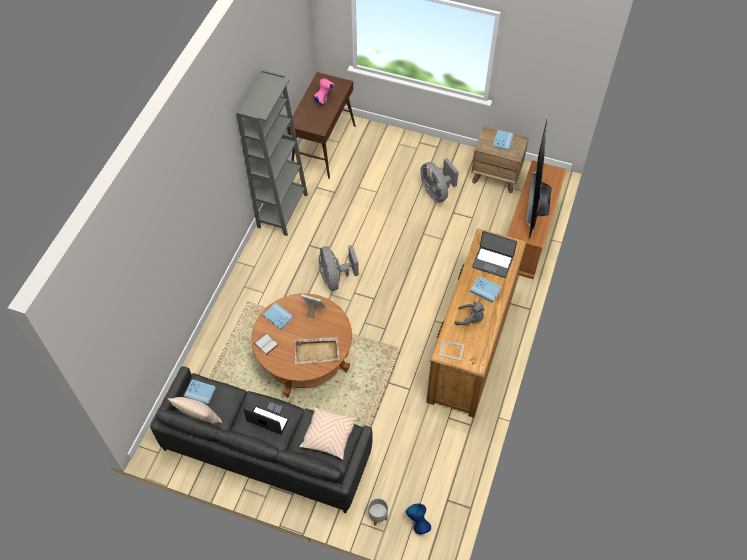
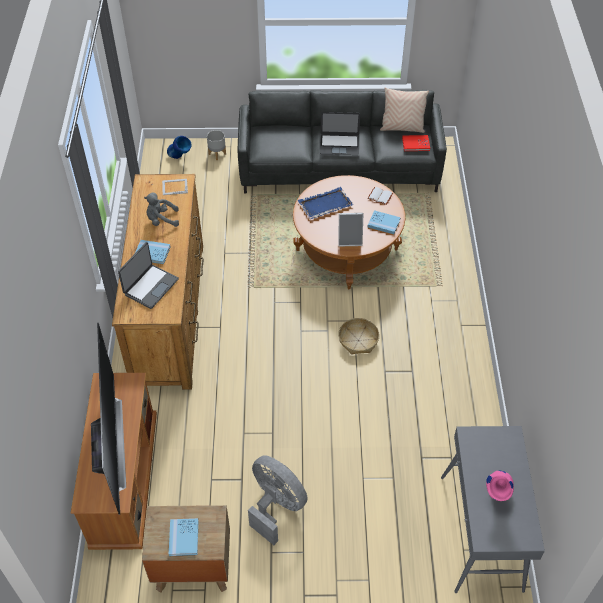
camera: 160 degrees right, 5 degrees down
blue book [184,379,216,405] -> red book [402,135,430,151]
grey bookcase [236,69,308,236] -> none
brown console table [287,72,356,179] -> grey console table [441,426,545,593]
beige tray [294,337,340,364] -> blue tray [298,187,353,219]
beige pillow [299,407,358,460] -> none
grey fan [319,245,359,291] -> basket [339,318,380,355]
laptop [472,231,517,278] -> laptop turned 120 degrees clockwise [118,242,179,309]

